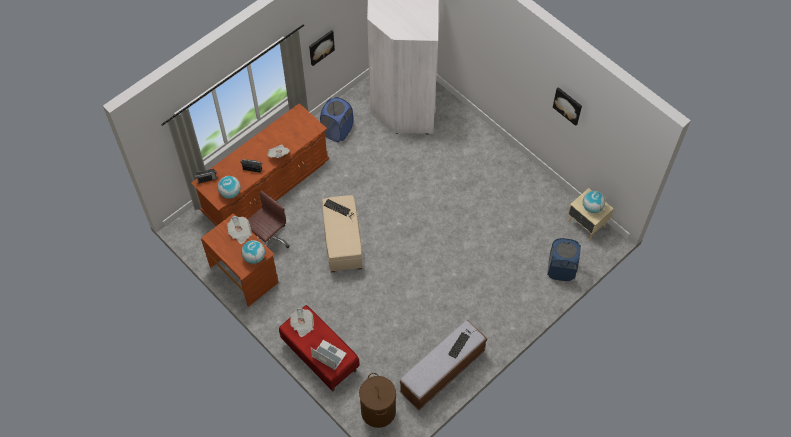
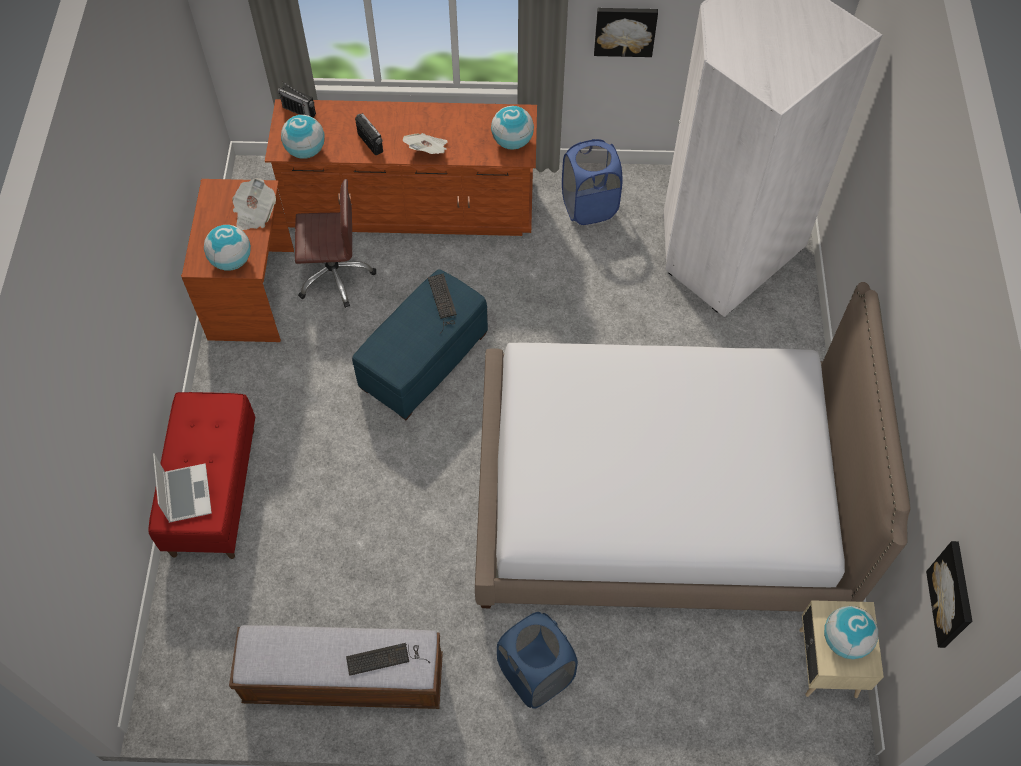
camera: 45 degrees right, 0 degrees up
newspaper [290,307,314,337] -> none
beige ottoman [322,195,362,272] -> blue ottoman [352,269,488,420]
brown laundry basket [359,373,396,428] -> none
blue laundry basket [547,238,581,281] -> blue laundry basket moved to [497,612,578,709]
picture [553,87,582,126] -> picture moved to [926,541,972,648]
none -> bed [475,282,911,612]
none -> globe [491,106,534,150]

